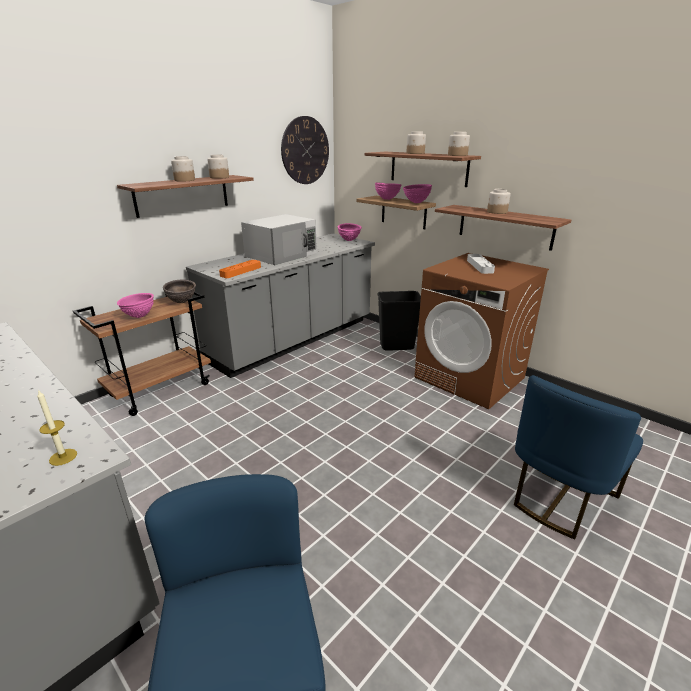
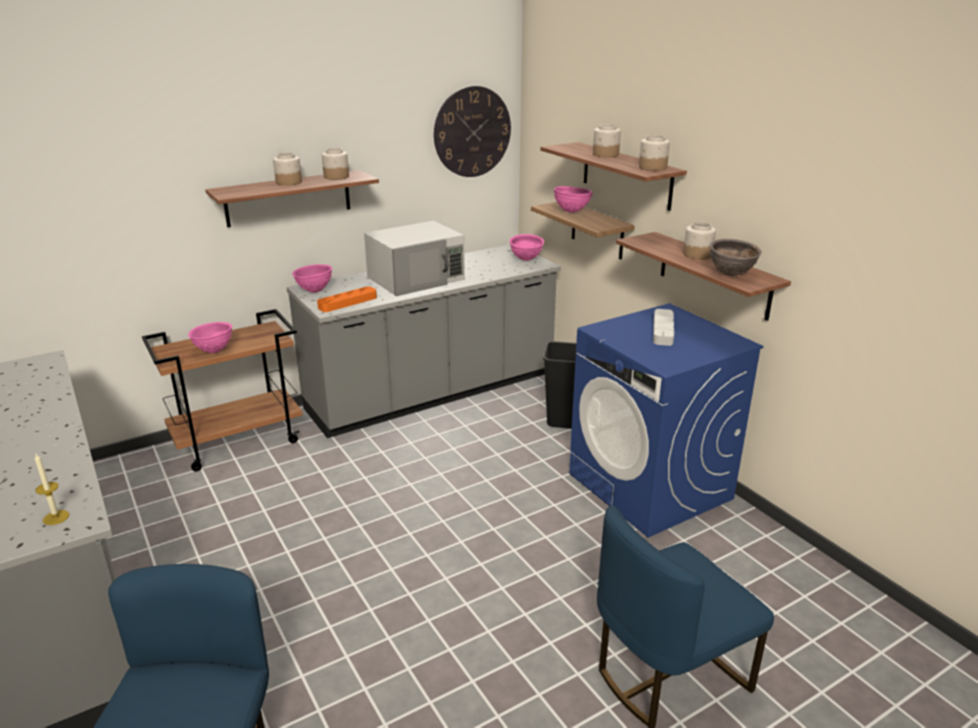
camera: 15 degrees right, 0 degrees up
brown bowl [163,280,196,303] -> brown bowl moved to [710,239,761,276]
pink bowl [403,184,432,203] -> pink bowl moved to [292,264,332,293]
brown washing machine [414,253,549,409] -> blue washing machine [569,303,764,537]

